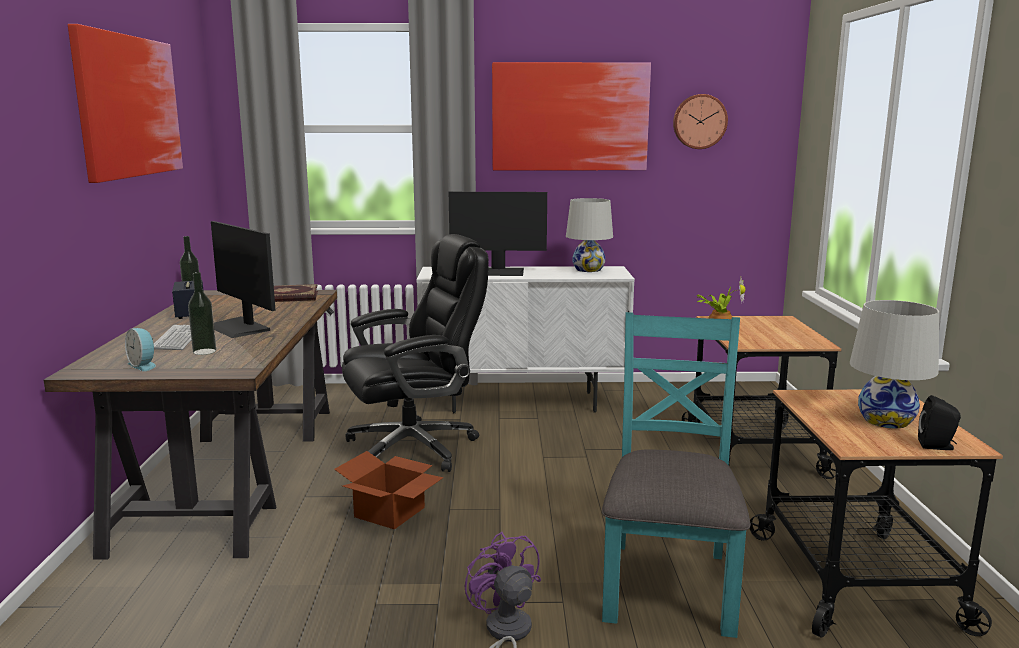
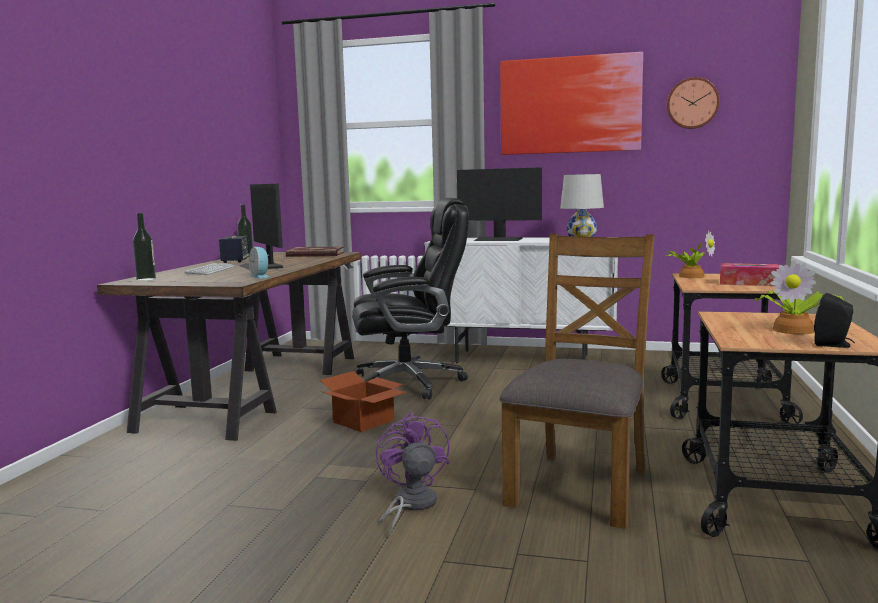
camera: 15 degrees right, 5 degrees down
picture [68,24,183,183] -> none
alarm clock [125,328,156,371] -> alarm clock moved to [249,247,269,279]
bottle [188,272,216,355] -> bottle moved to [133,213,156,281]
turquoise chair [602,312,751,638] -> brown chair [499,233,655,529]
white table lamp [850,300,939,428] -> potted plant [755,260,844,334]
none -> tissue box [720,263,779,286]

